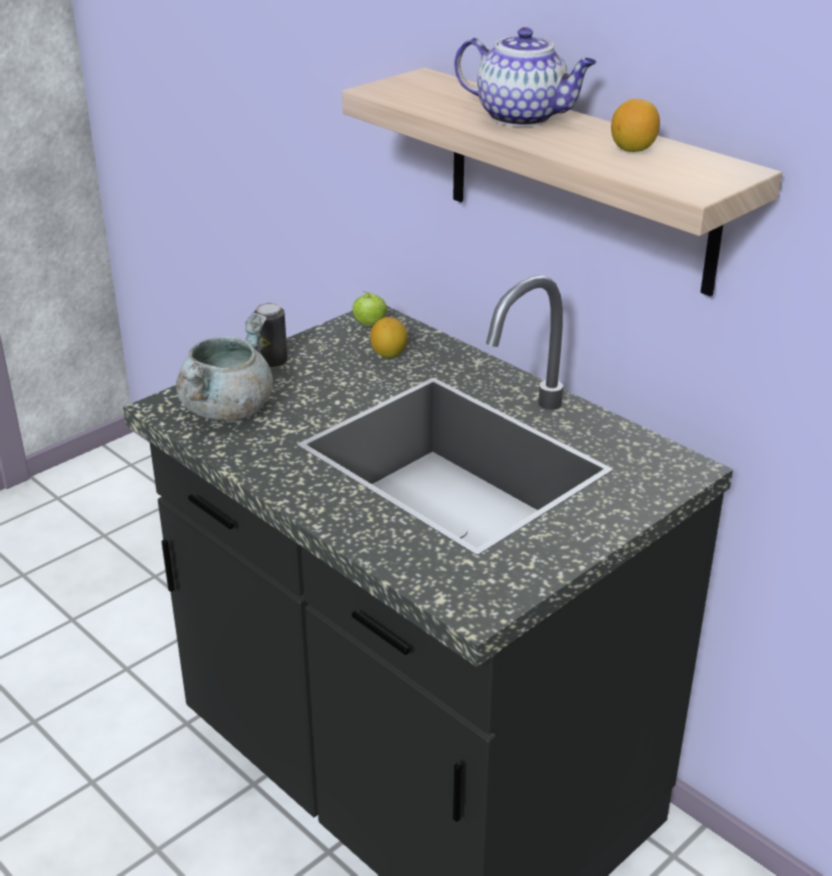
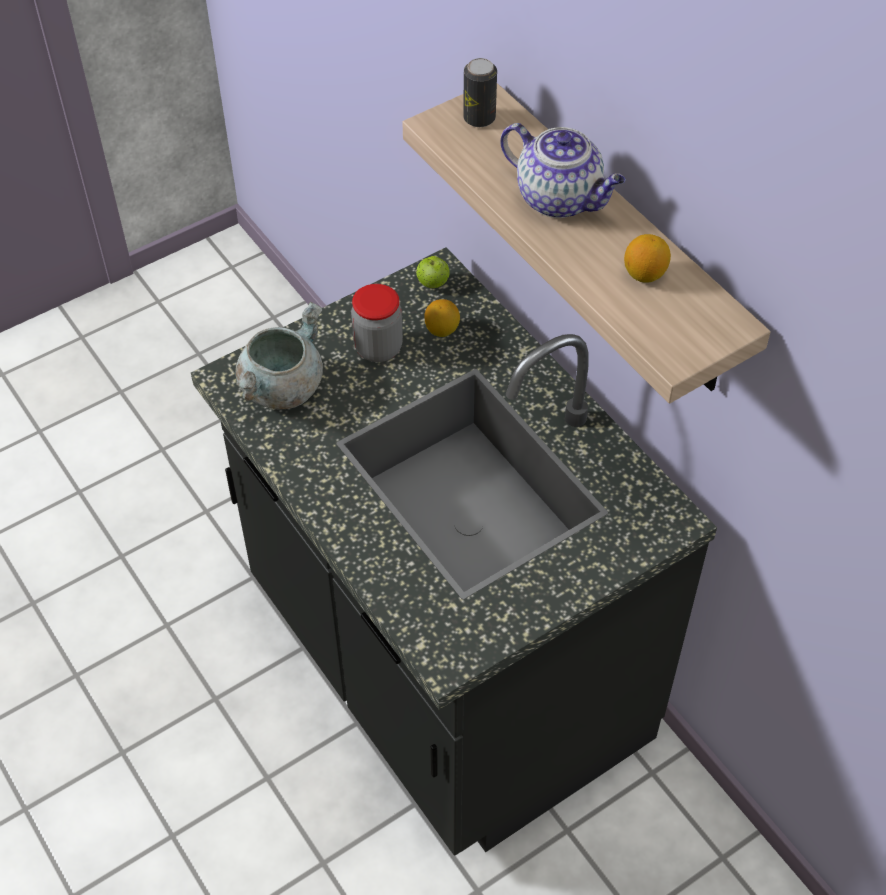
camera: 10 degrees right, 20 degrees up
can [254,303,288,368] -> can moved to [463,58,497,127]
none -> jar [351,284,403,362]

